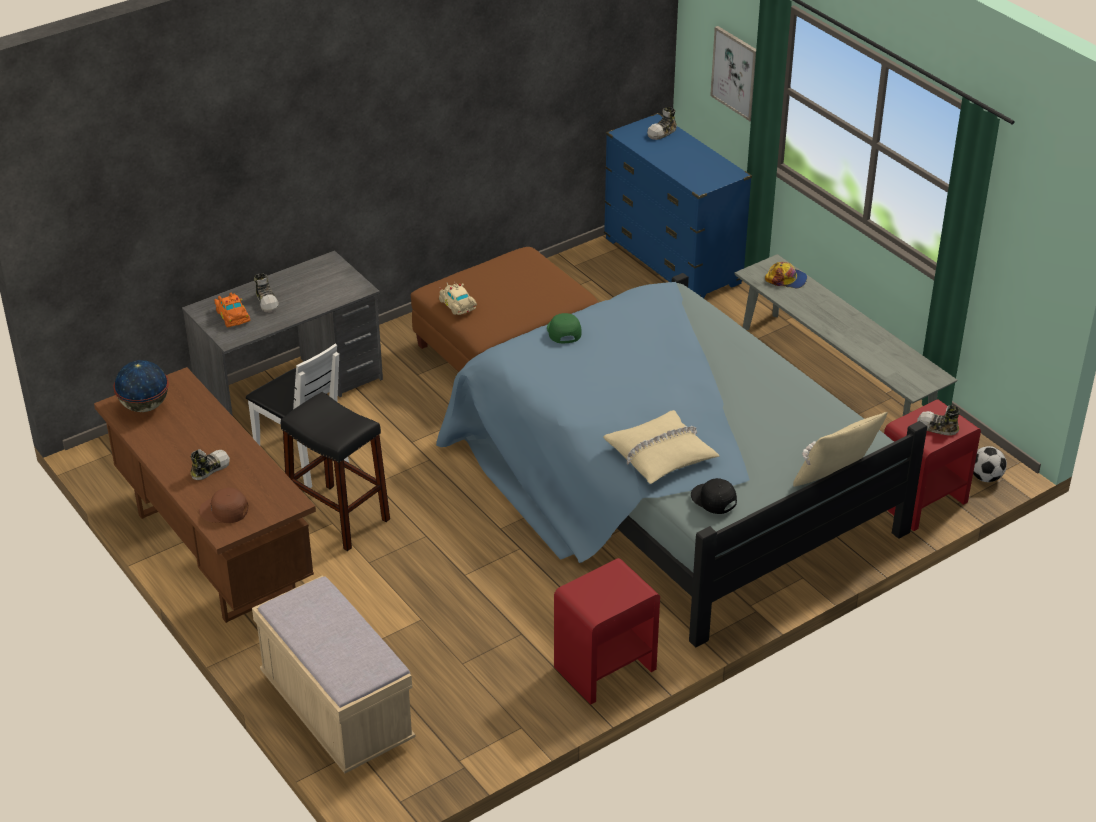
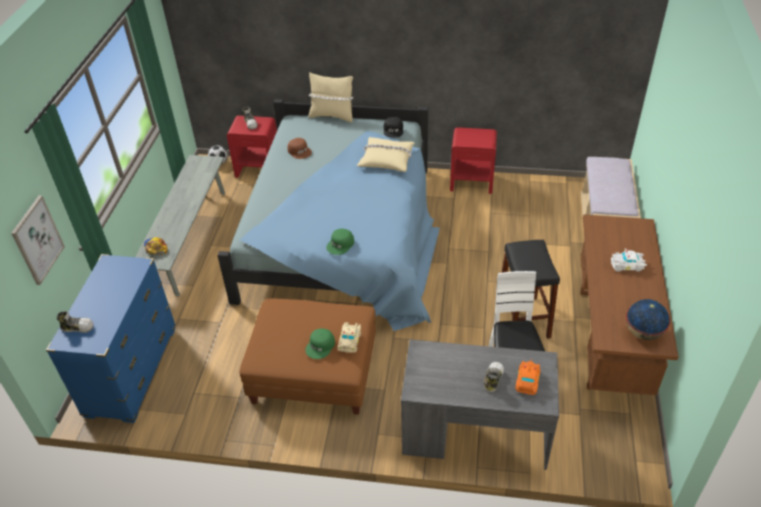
camera: 135 degrees left, 5 degrees up
shoe [190,449,230,480] -> white toy car [611,249,647,272]
brown cap [199,488,248,523] -> brown cap moved to [288,138,312,159]
none -> green cap [305,328,335,359]

